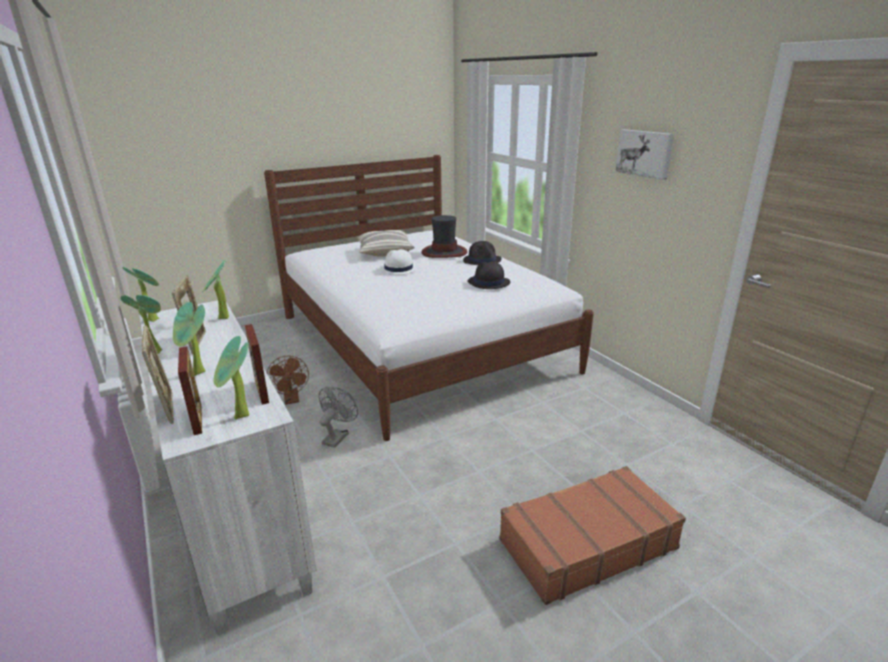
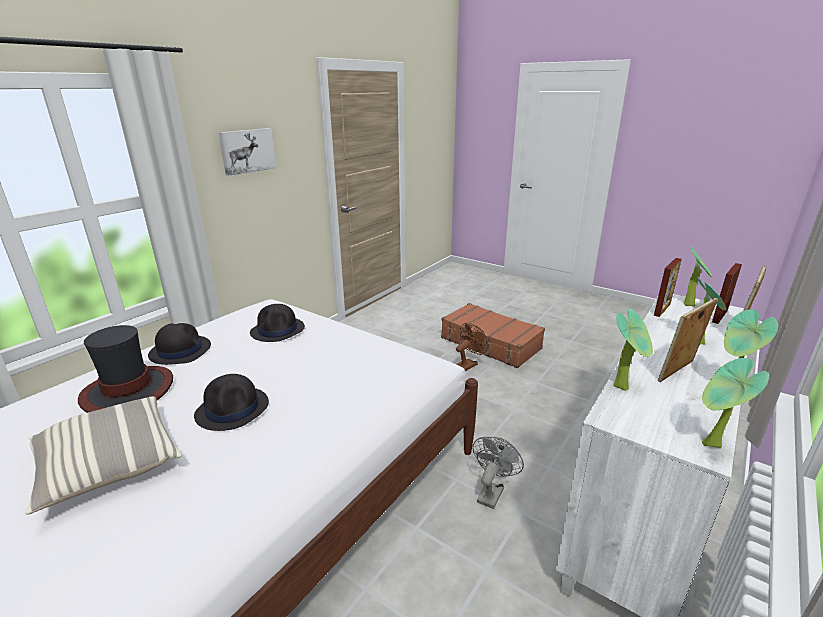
camera: 115 degrees left, 0 degrees up
brown fan [267,356,309,405] -> brown fan moved to [456,323,488,371]
grey fan [319,387,358,448] -> grey fan turned 120 degrees clockwise [473,437,524,509]
white hat [379,249,419,275] -> black hat [194,374,269,431]

